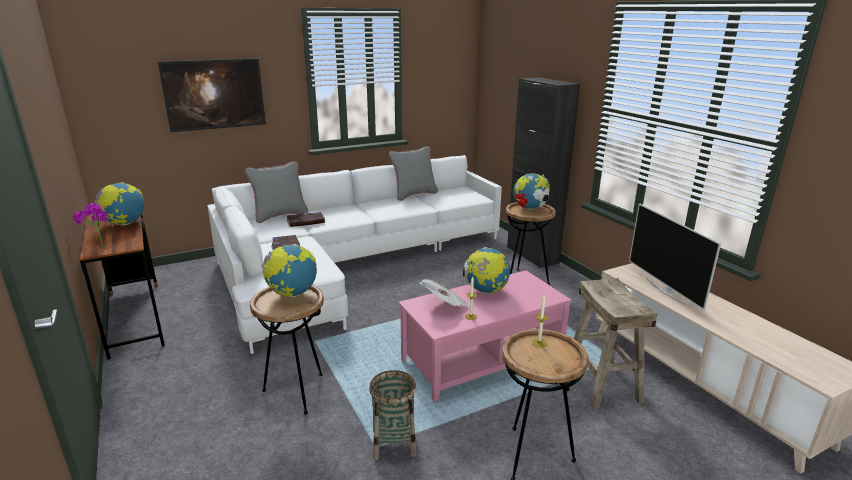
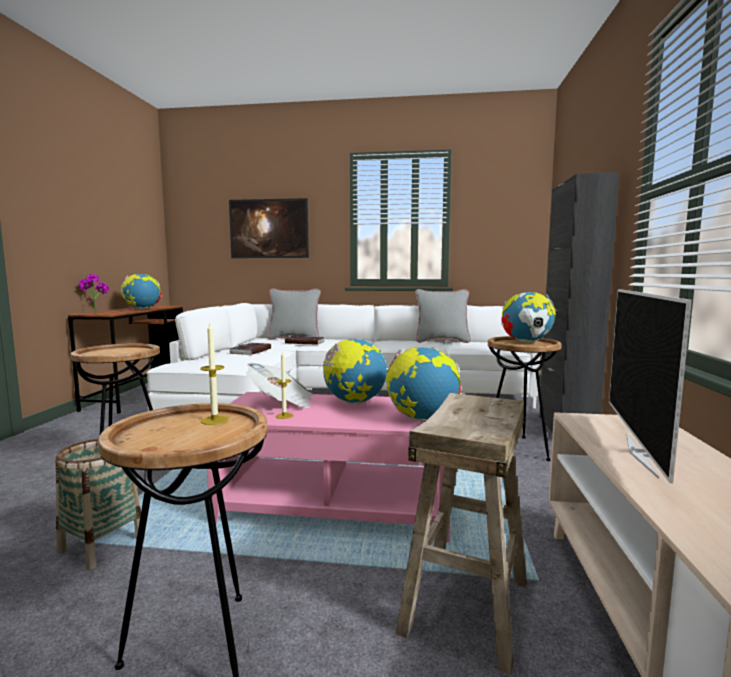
camera: 35 degrees right, 15 degrees down
globe [262,244,317,297] -> globe moved to [386,347,461,421]

